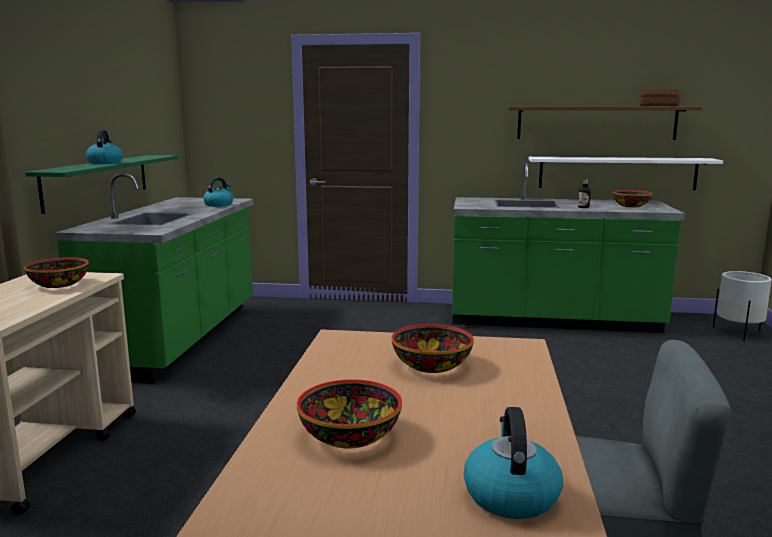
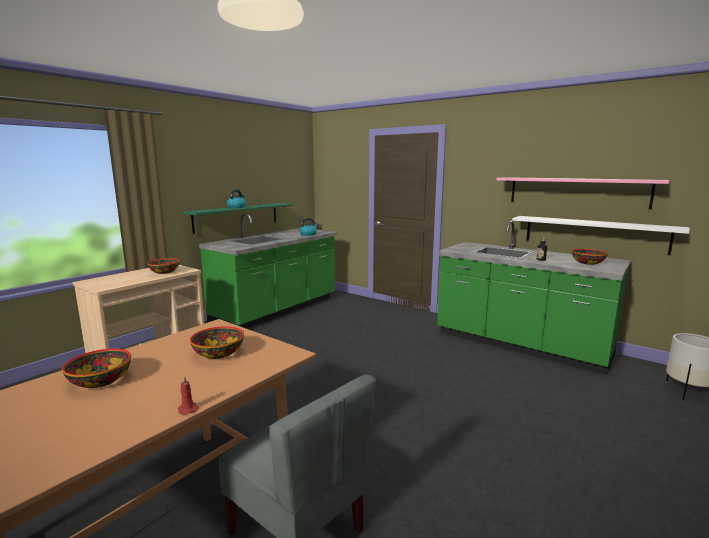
camera: 30 degrees right, 0 degrees up
kettle [464,407,563,519] -> none
brown shelf [507,107,702,140] -> pink shelf [496,177,670,209]
bread [639,89,682,106] -> none
none -> red candle [178,376,199,415]

